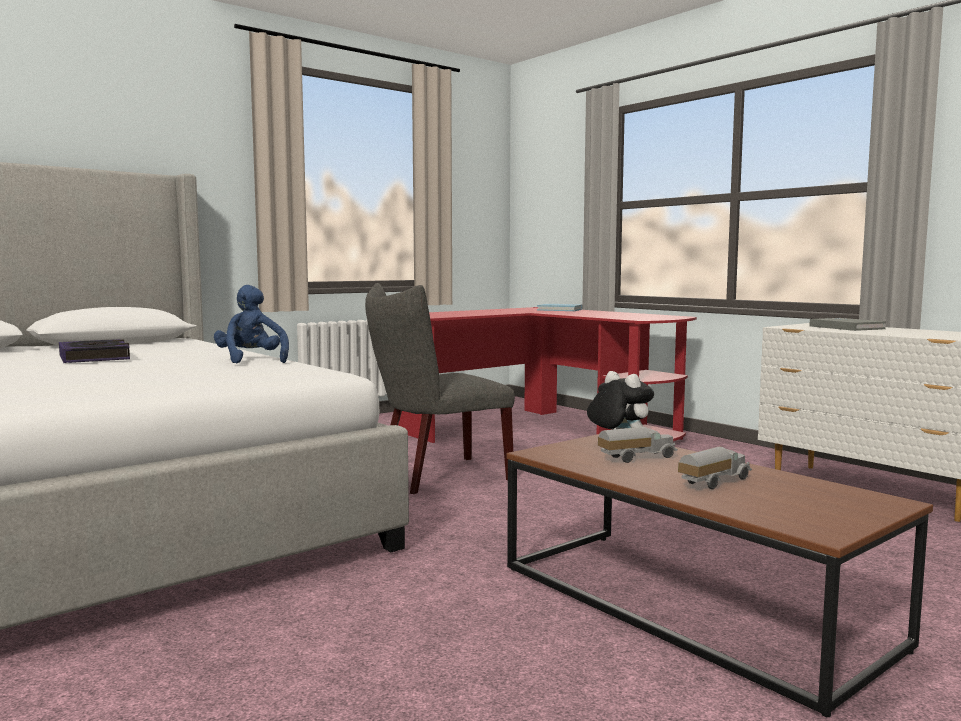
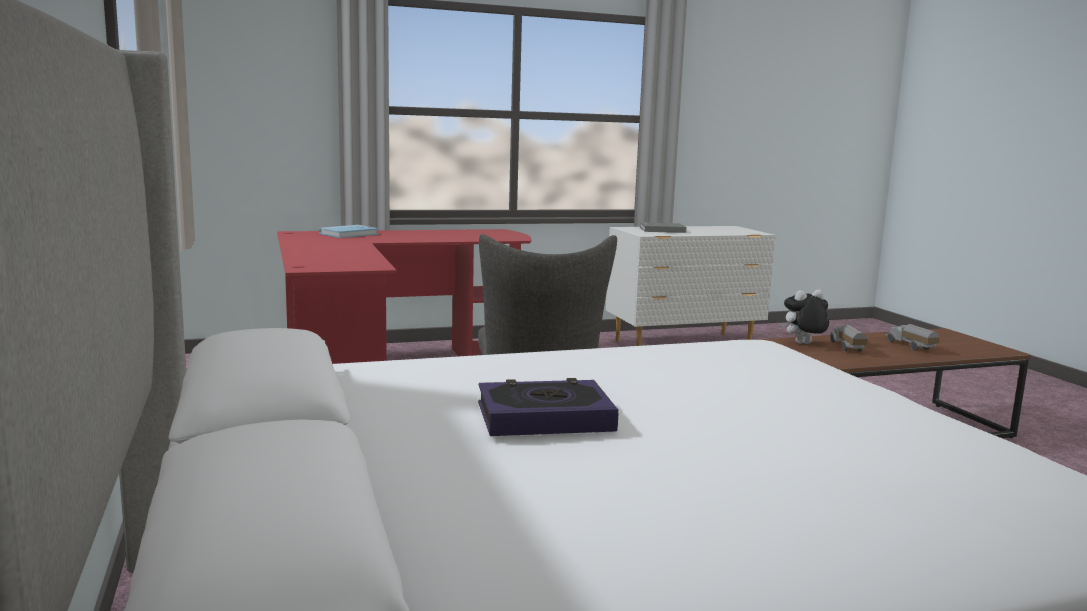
camera: 70 degrees left, 5 degrees up
blue plush toy [214,285,289,364] -> none

